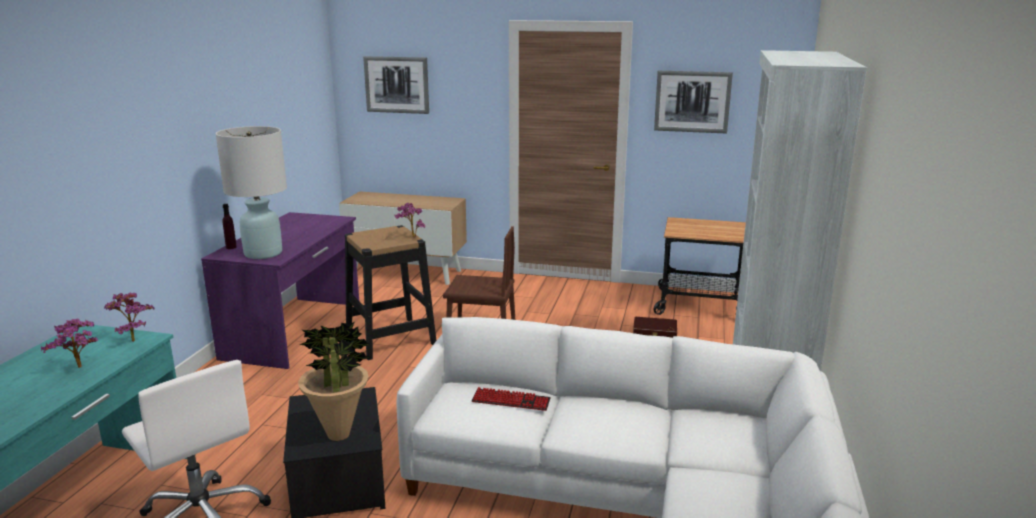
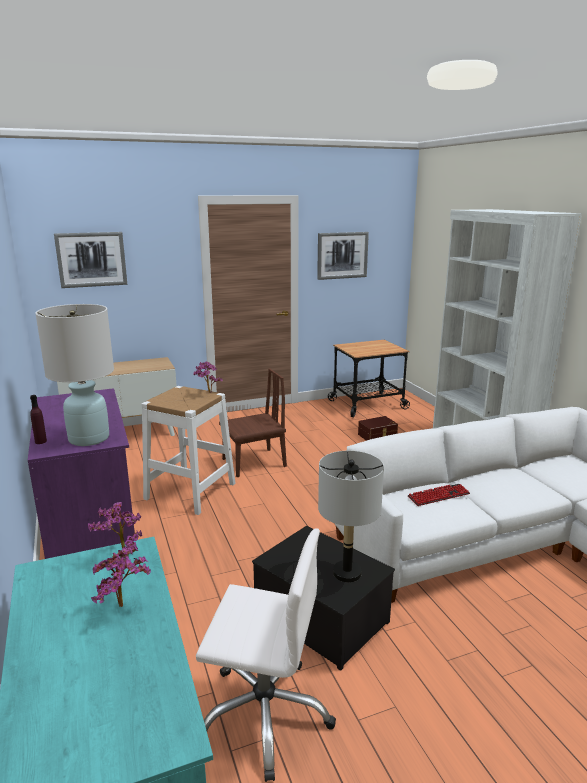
camera: 35 degrees left, 0 degrees up
potted plant [298,322,371,441] -> grey table lamp [318,451,384,582]
black stool [345,225,437,360] -> white stool [142,386,236,515]

